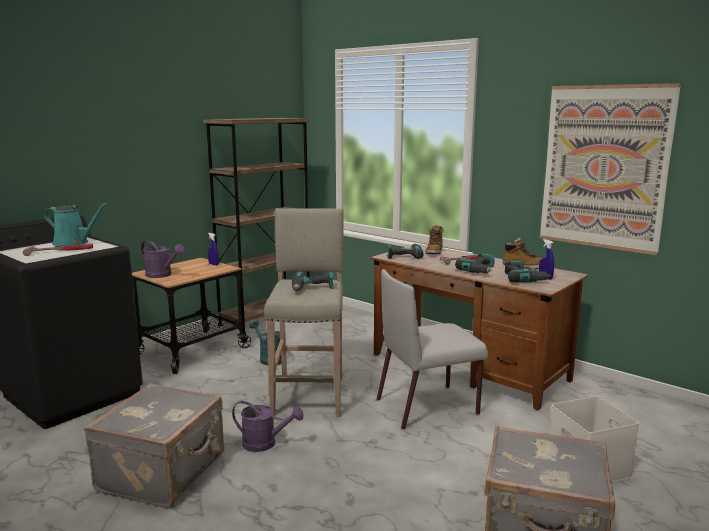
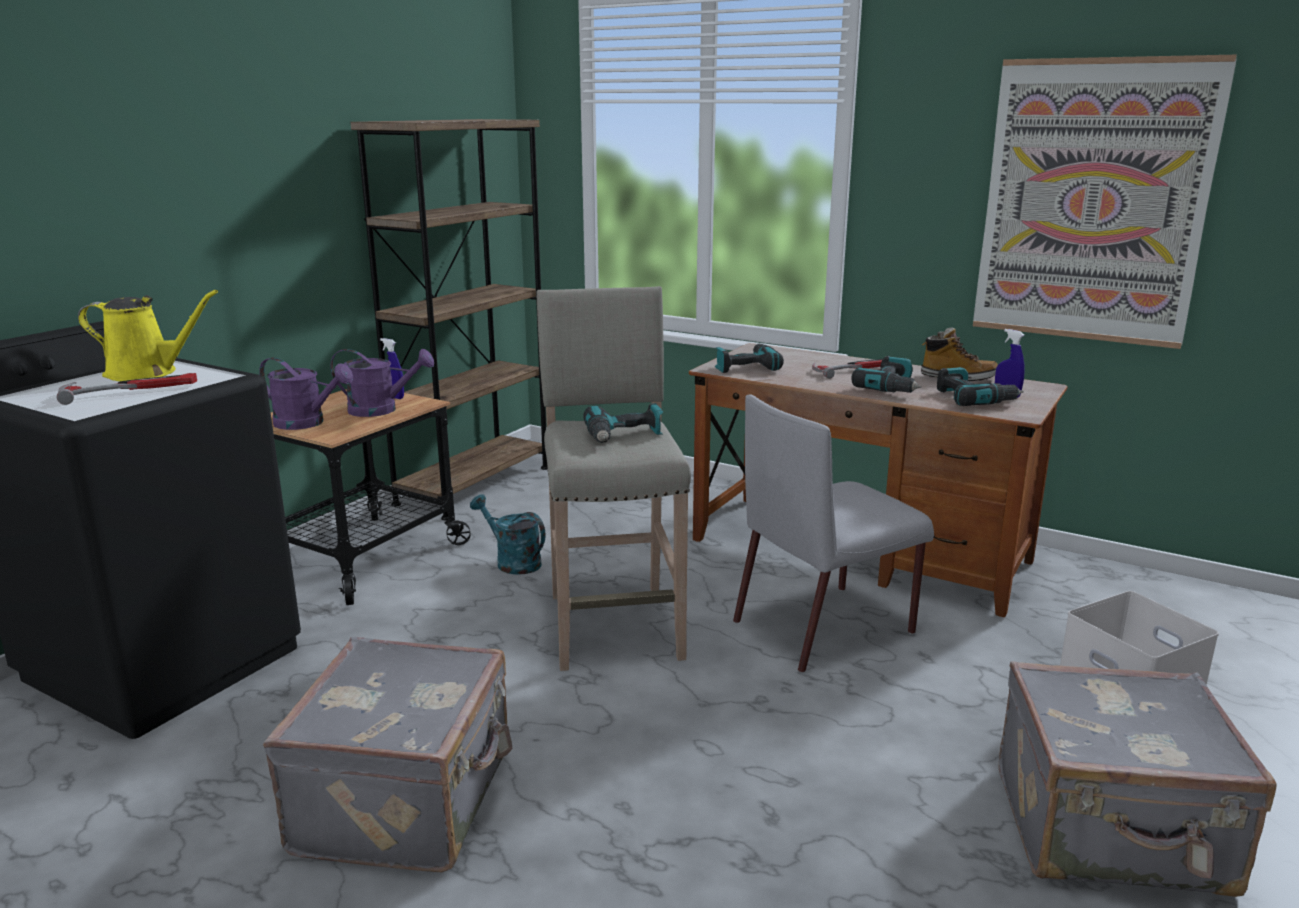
camera: 10 degrees left, 5 degrees up
turquoise watering can [44,203,108,246] -> yellow watering can [78,290,218,381]
purple watering can [232,401,304,452] -> purple watering can moved to [331,349,434,417]
boot [425,225,443,254] -> none

